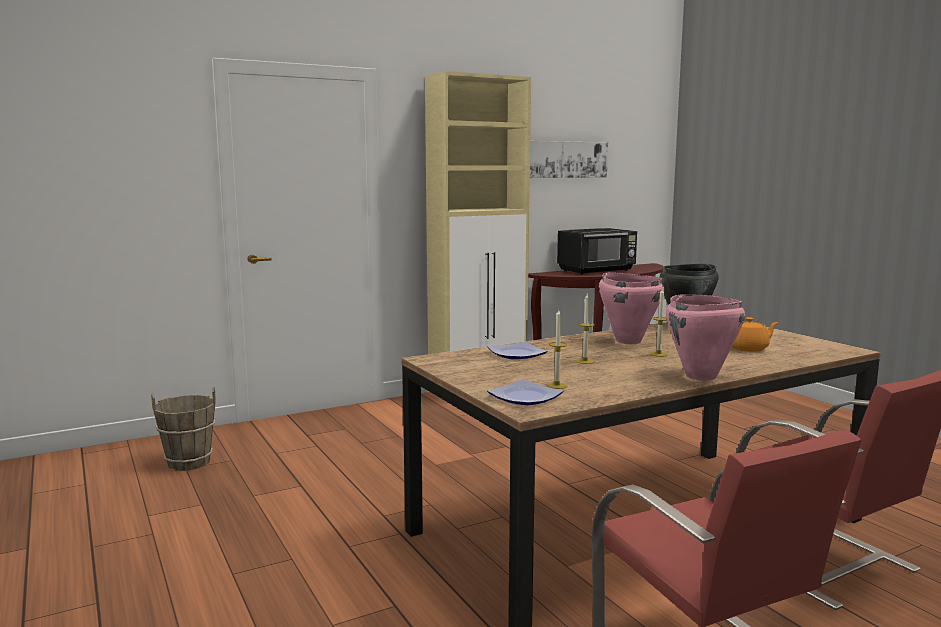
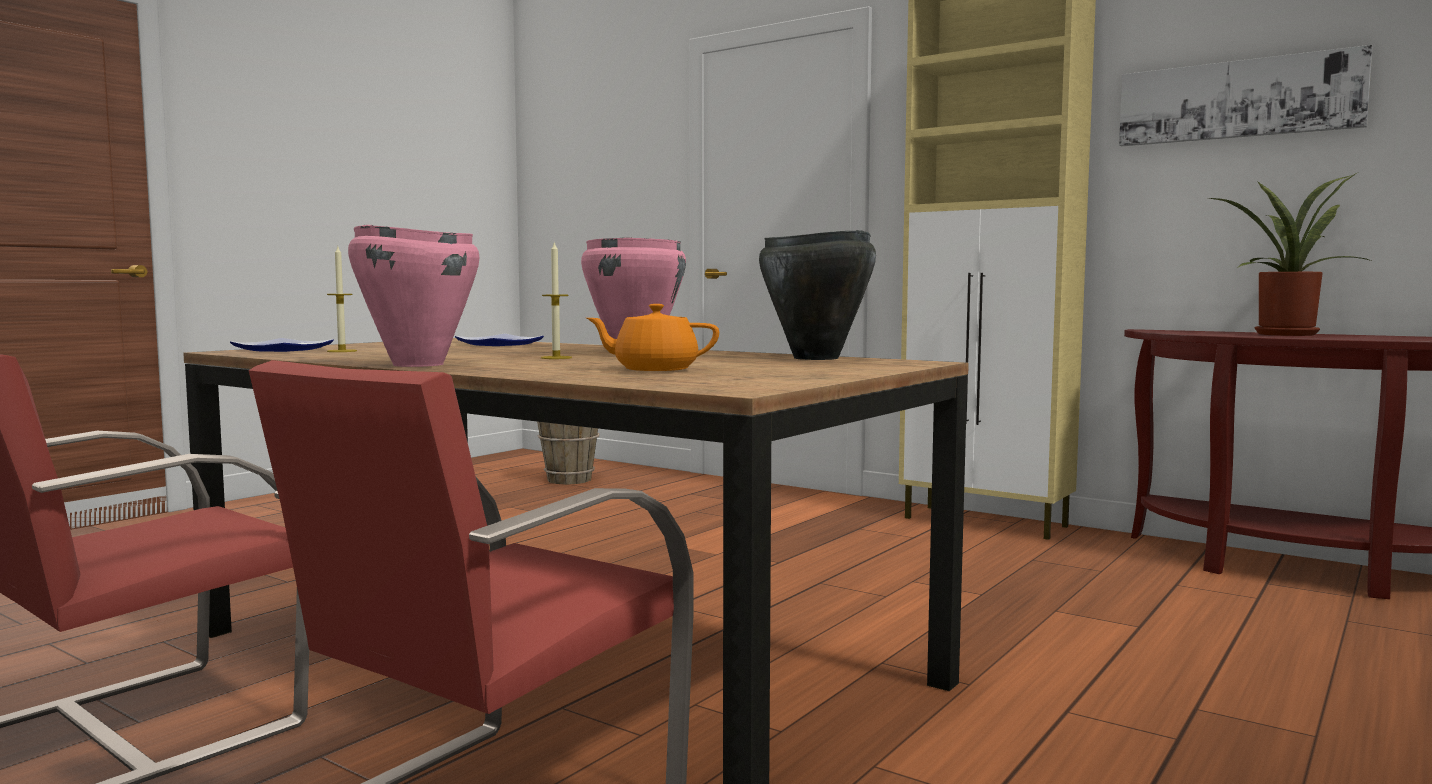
camera: 65 degrees right, 5 degrees down
black microwave [557,228,637,275] -> potted plant [1210,172,1373,336]
candle [576,293,595,364] -> none
orange teapot [732,317,779,352] -> orange teapot turned 135 degrees clockwise [586,304,719,371]

